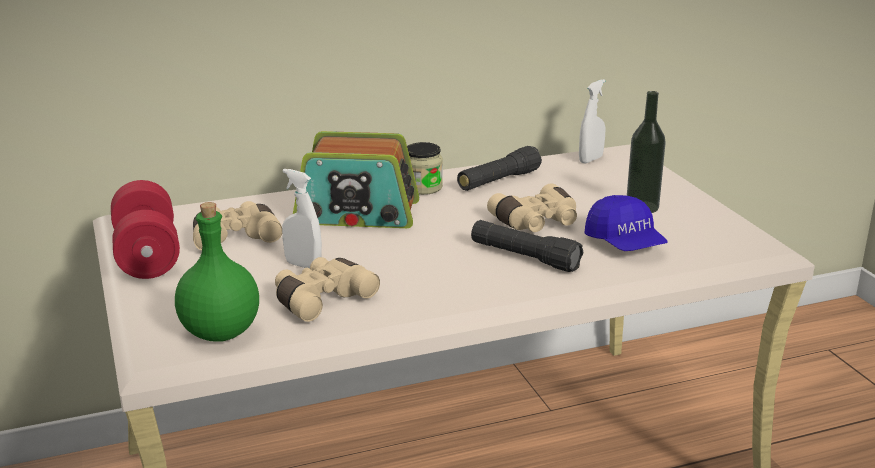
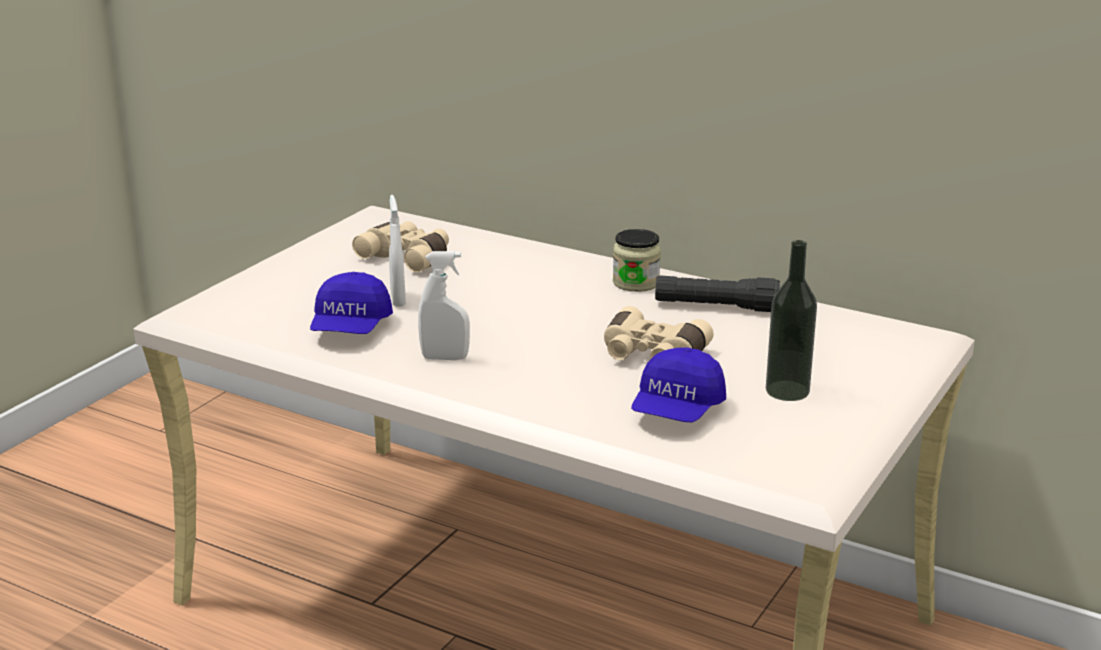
camera: 50 degrees right, 0 degrees up
red dumbbell [111,180,180,279] -> none
green bottle [175,202,259,342] -> none
beige binoculars [275,257,380,322] -> blue cap [310,272,393,334]
radio [293,131,419,228] -> none
black flashlight [471,220,584,272] -> none
white spray bottle [579,79,606,163] -> white spray bottle moved to [418,251,470,360]

